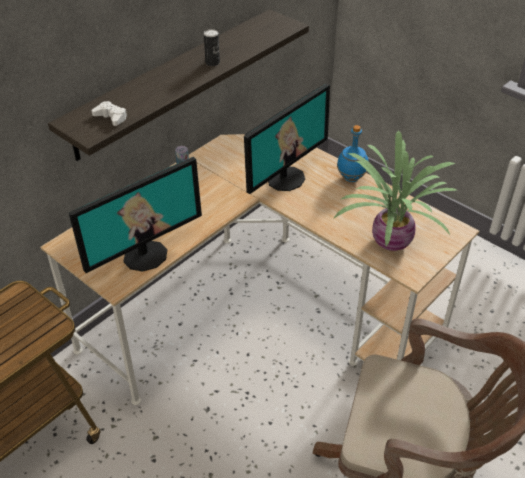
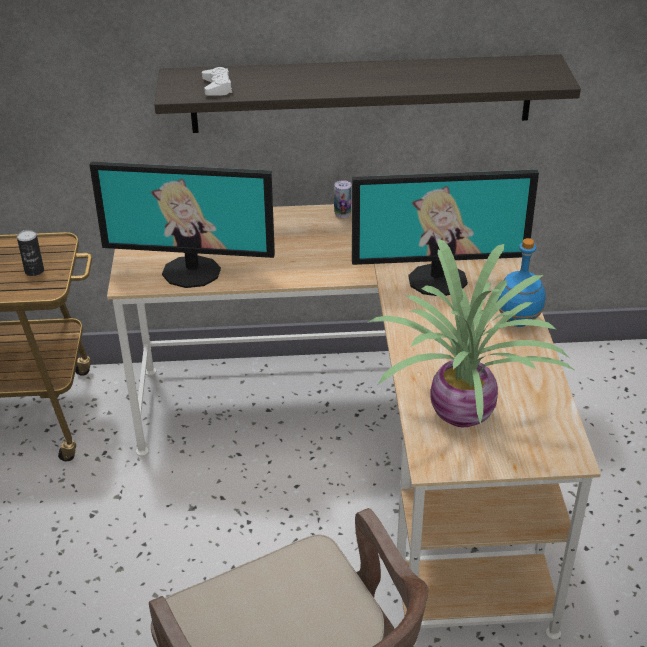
camera: 45 degrees right, 5 degrees down
can [204,29,220,66] -> can moved to [17,230,44,276]

